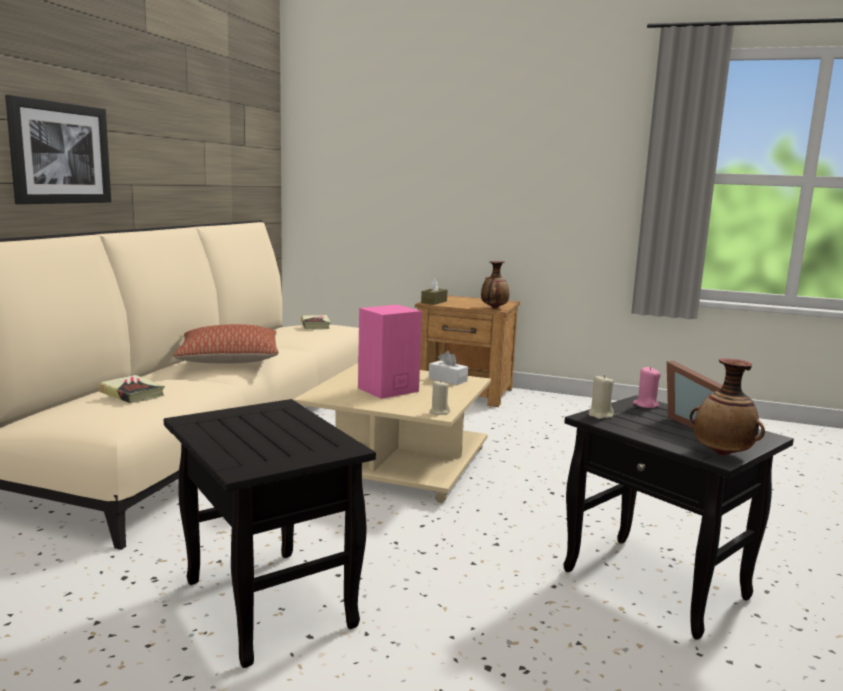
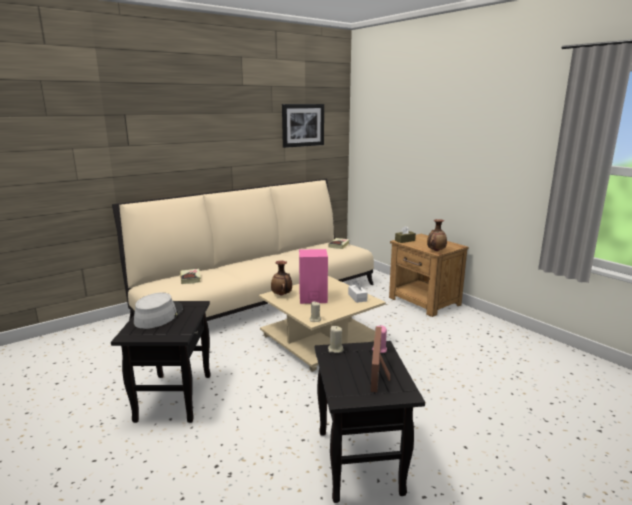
camera: 35 degrees right, 5 degrees up
picture [5,95,111,204] -> picture moved to [282,104,324,148]
pillow [173,324,279,364] -> none
vase [690,358,765,456] -> vase moved to [271,260,292,296]
none -> grey hat [134,293,183,329]

